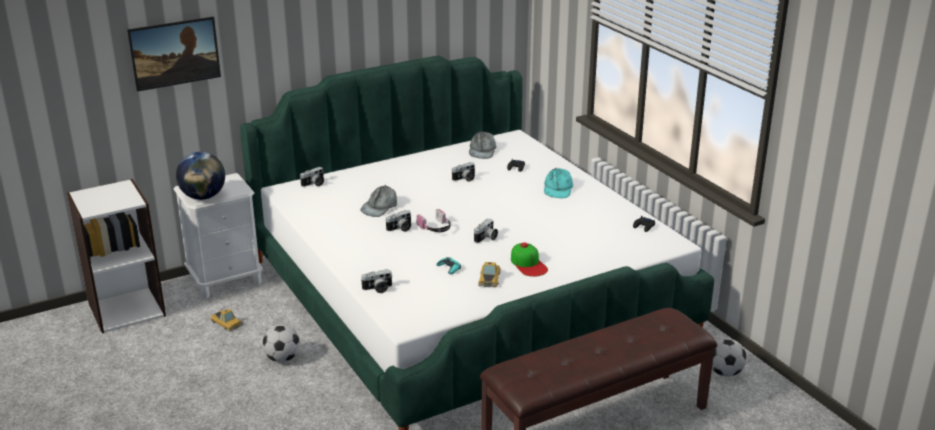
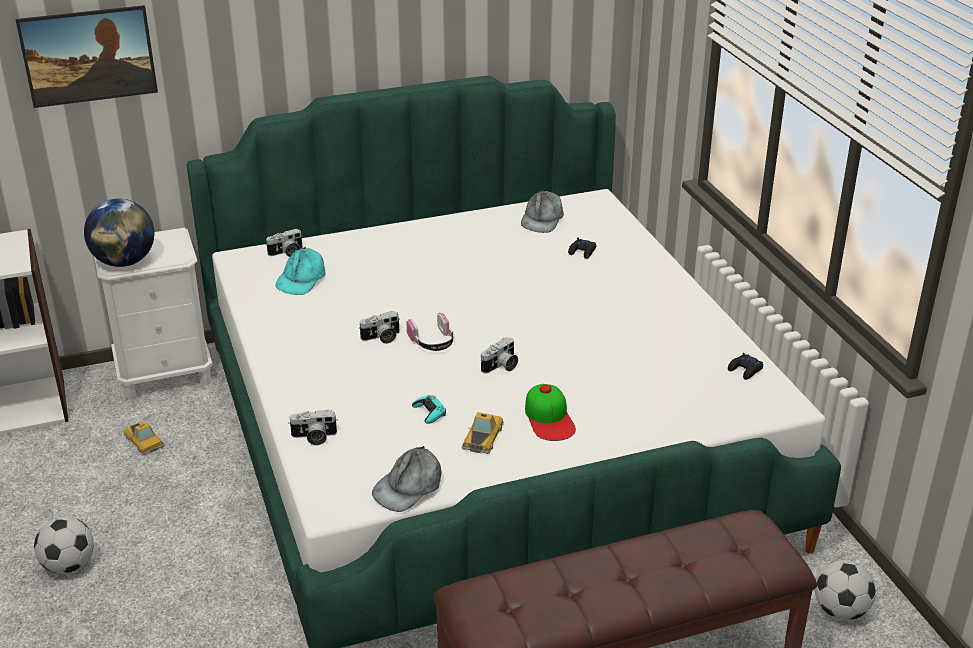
camera: 10 degrees right, 5 degrees up
football [262,325,300,362] -> football moved to [34,516,94,574]
grey cap [360,185,397,217] -> grey cap moved to [372,446,441,512]
camera [451,162,475,182] -> none
turquoise cap [544,168,573,198] -> turquoise cap moved to [276,247,326,295]

